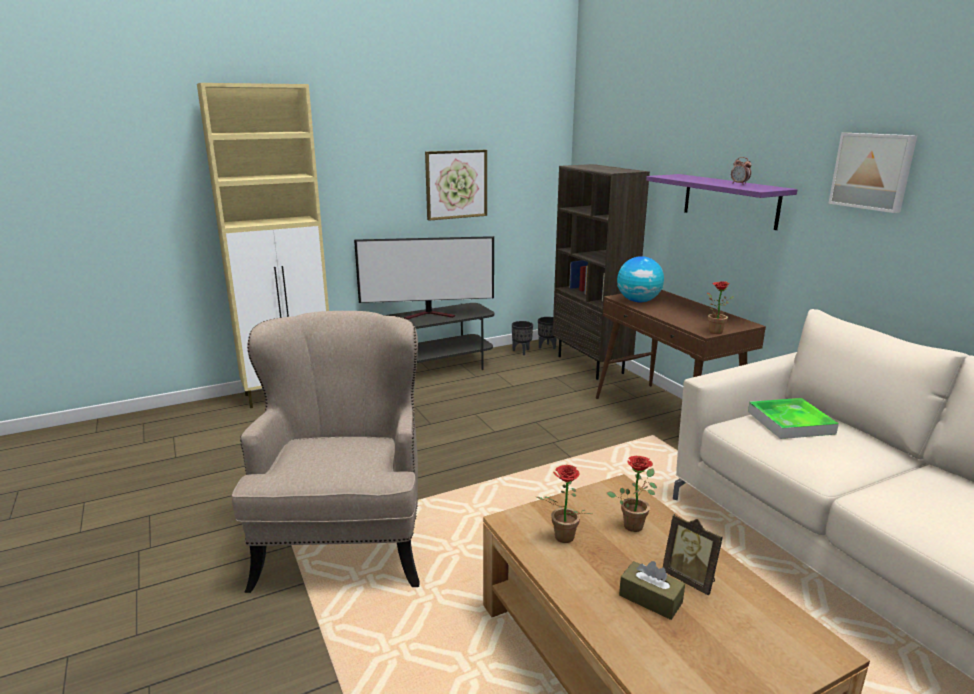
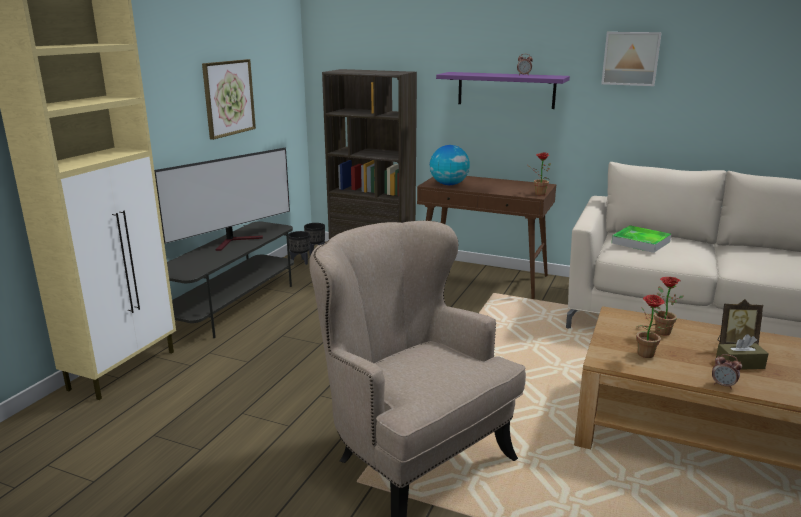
camera: 40 degrees left, 0 degrees up
none -> alarm clock [712,354,742,389]

